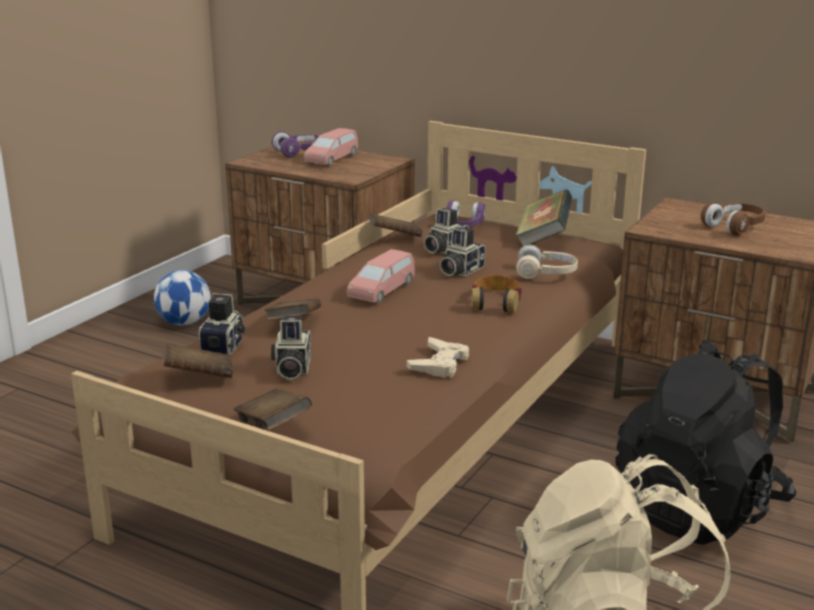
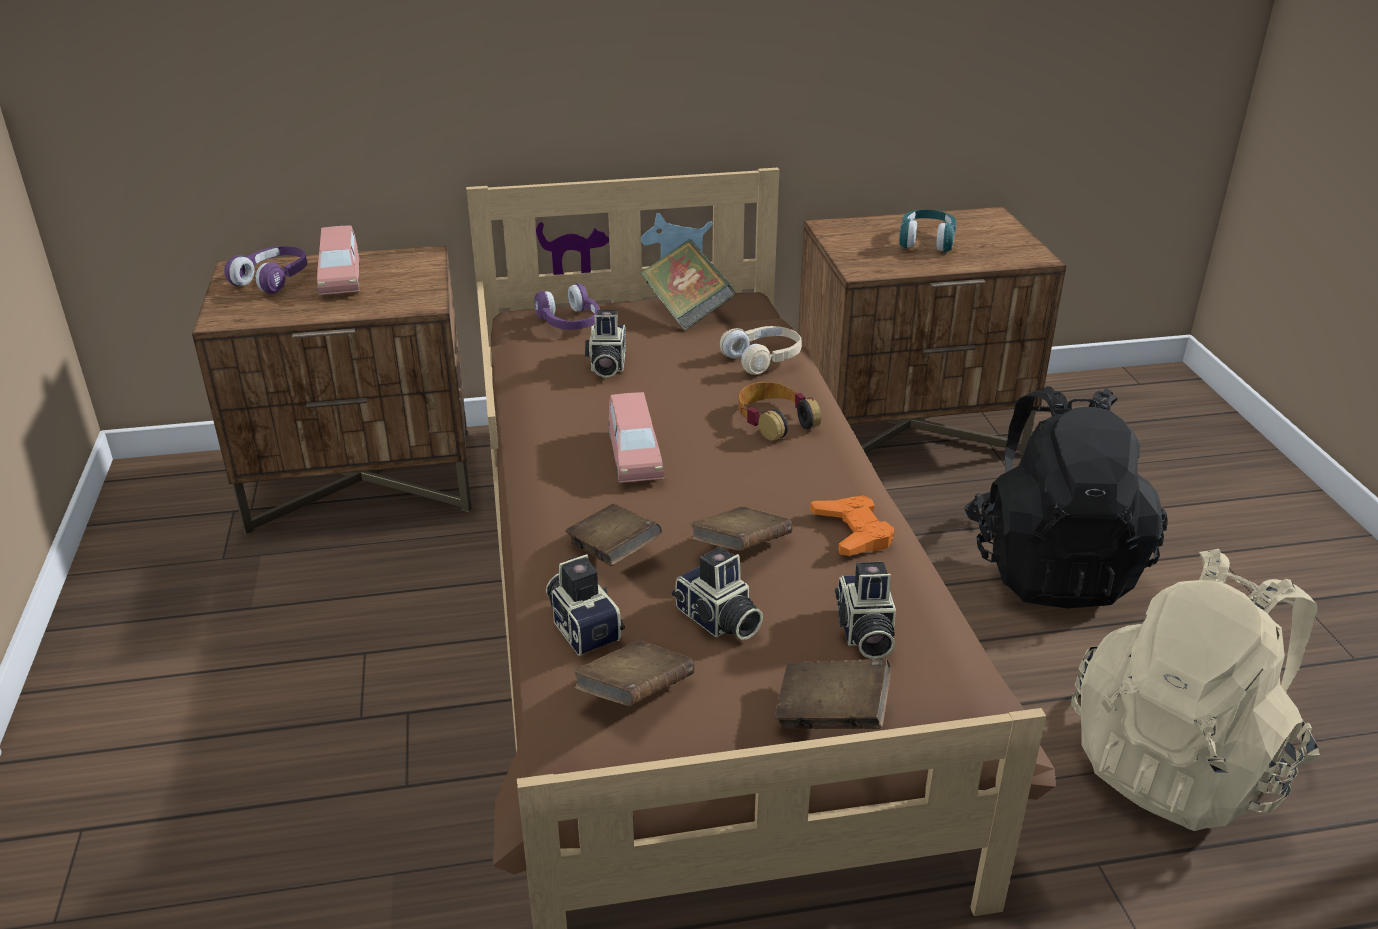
camera: 40 degrees left, 10 degrees up
football [154,270,211,326] -> none
brown book [369,213,423,237] -> brown book moved to [691,507,793,551]
beige game controller [407,337,469,378] -> orange game controller [810,495,894,556]
camera [439,227,485,276] -> camera moved to [835,562,896,659]
brown headphones [701,202,766,236] -> turquoise headphones [899,210,956,252]

